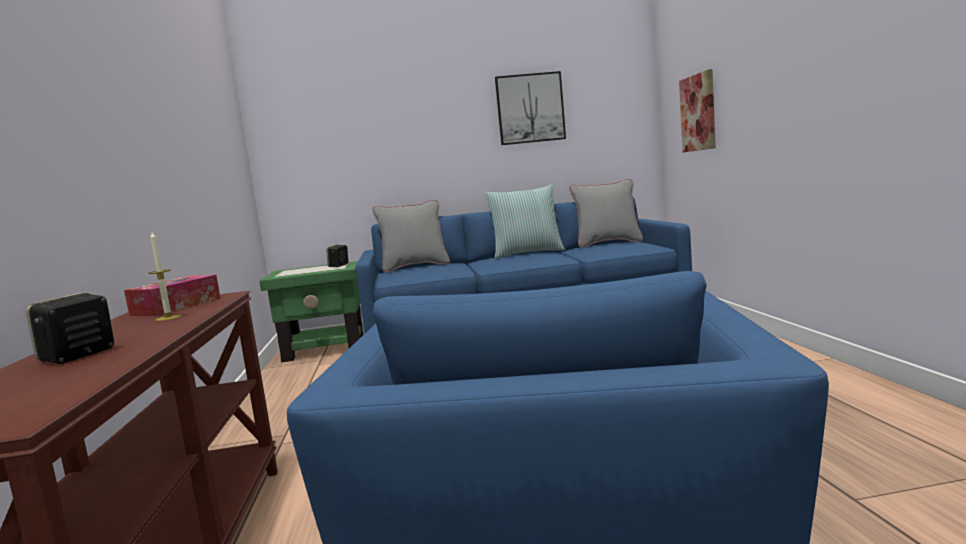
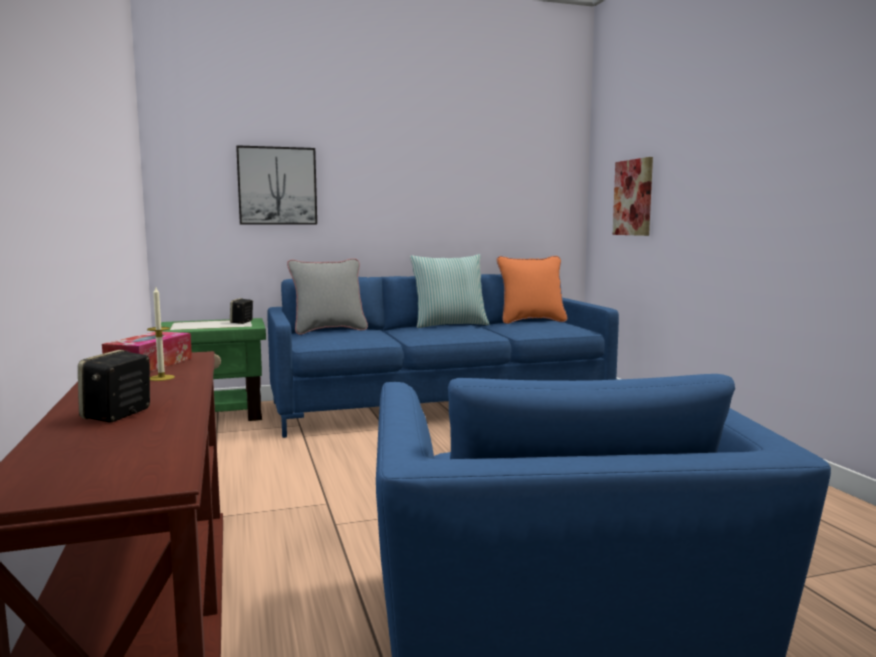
camera: 10 degrees left, 0 degrees up
picture [495,71,566,145] -> picture moved to [236,145,317,225]
grey pillow [569,179,643,248] -> orange pillow [497,256,567,324]

